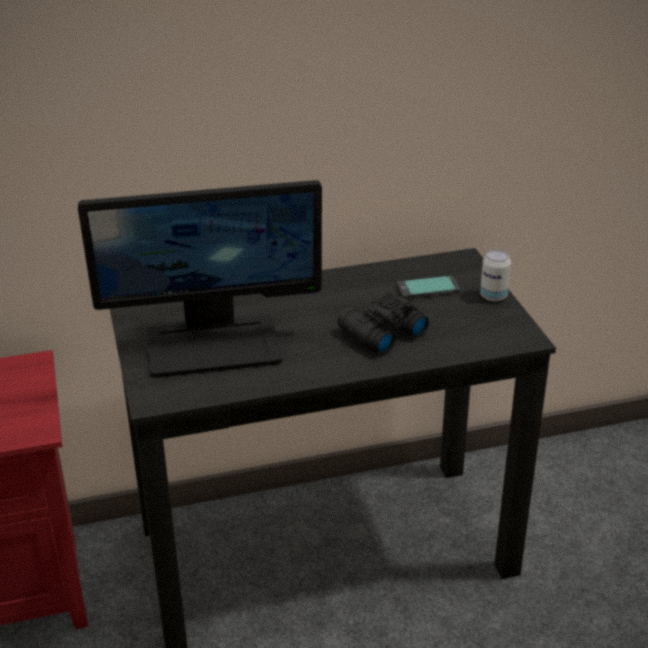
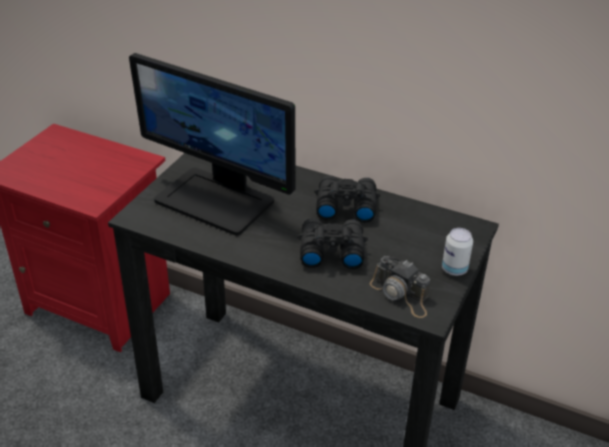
camera: 40 degrees right, 5 degrees up
phone [397,276,460,299] -> none
none -> black binoculars [314,175,380,222]
none -> camera [370,256,430,318]

